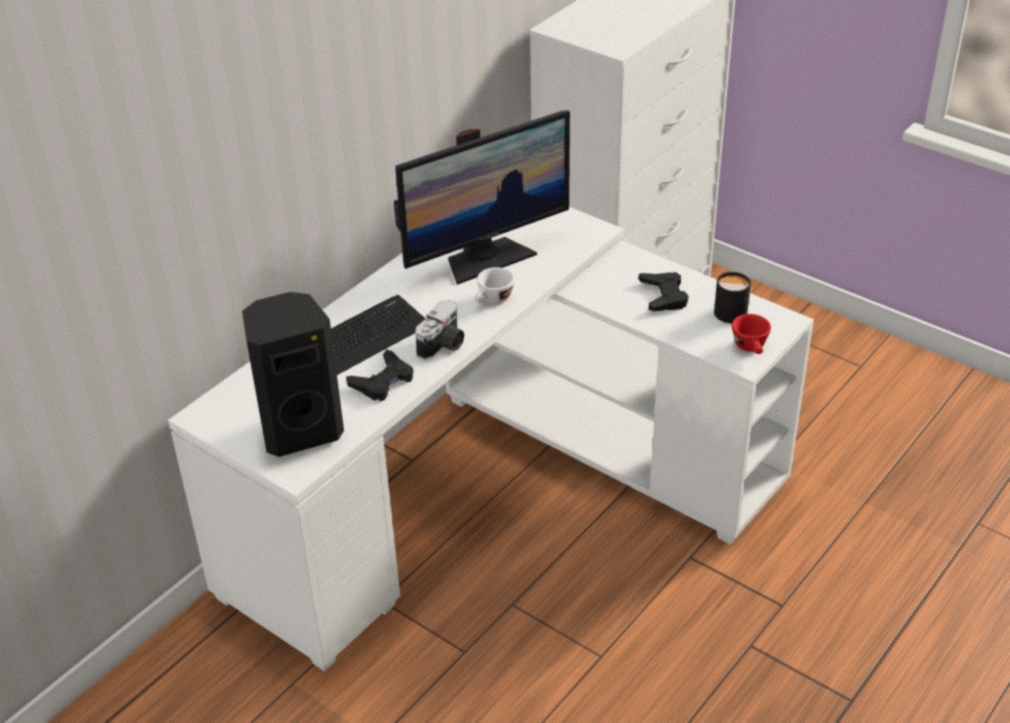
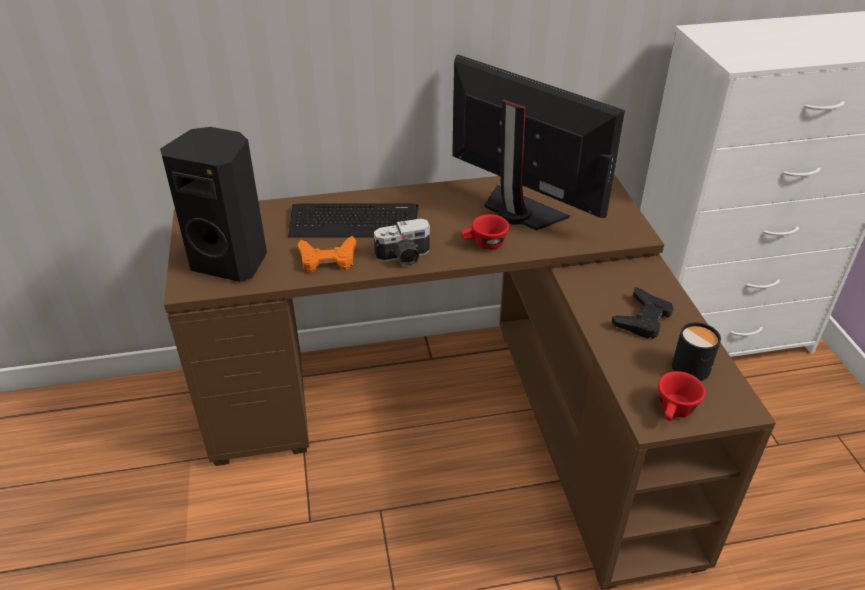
camera: 40 degrees right, 0 degrees up
white desk [168,207,814,671] -> brown desk [164,174,776,590]
black game controller [346,349,414,401] -> orange game controller [297,236,356,273]
monitor [394,110,570,285] -> monitor turned 150 degrees counterclockwise [452,55,625,231]
white cup [475,267,515,304] -> red cup [461,214,509,250]

